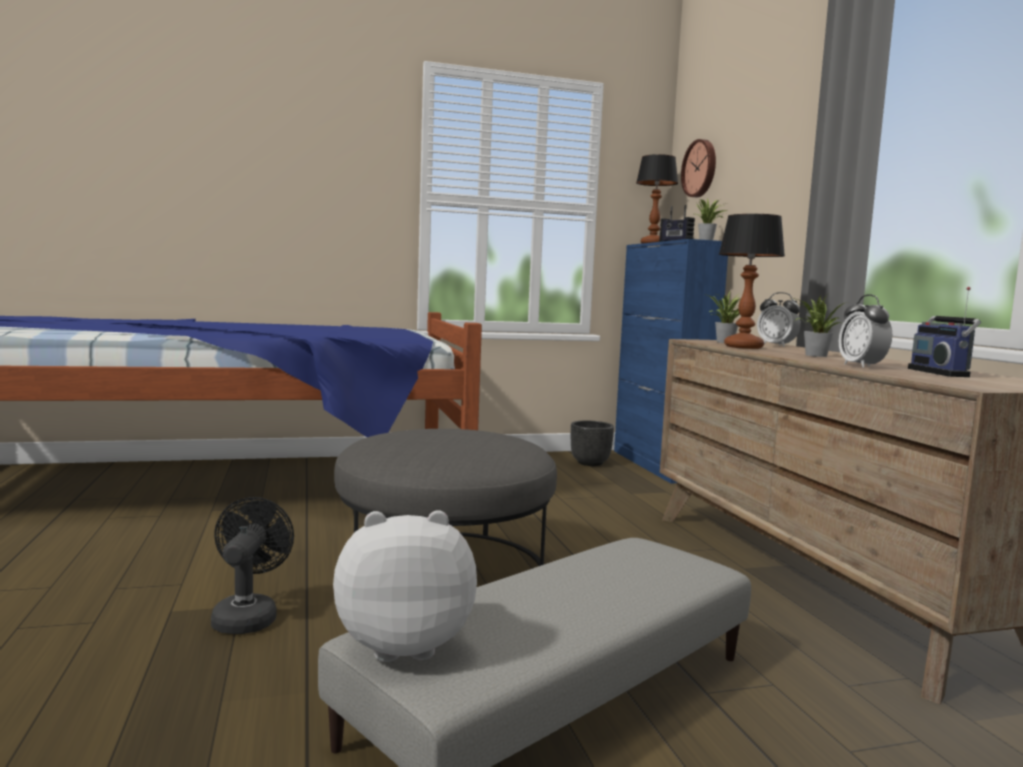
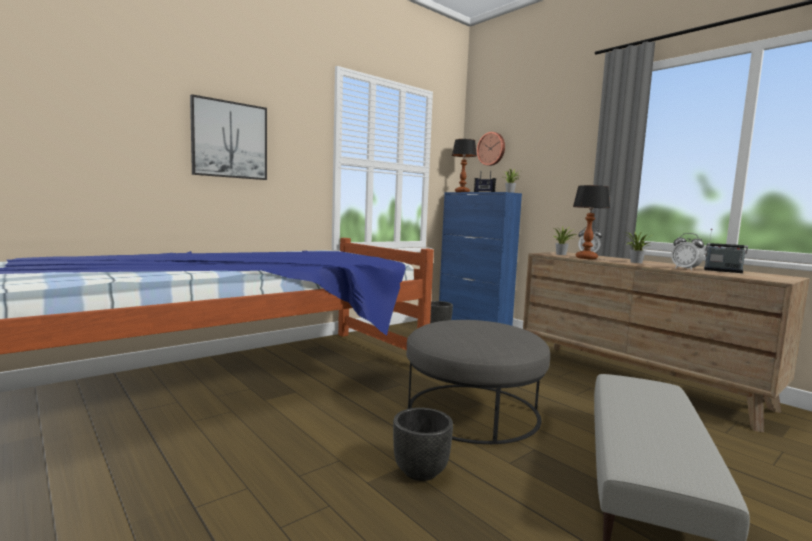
camera: 25 degrees left, 0 degrees up
black fan [211,497,294,634] -> black planter [393,408,453,481]
plush toy [333,510,477,662] -> none
radio [908,287,981,377] -> radio turned 150 degrees clockwise [704,229,748,273]
none -> picture [190,94,267,180]

